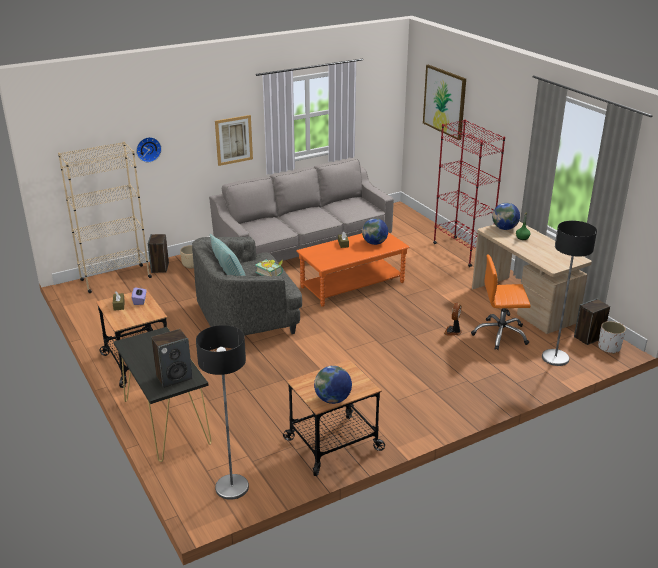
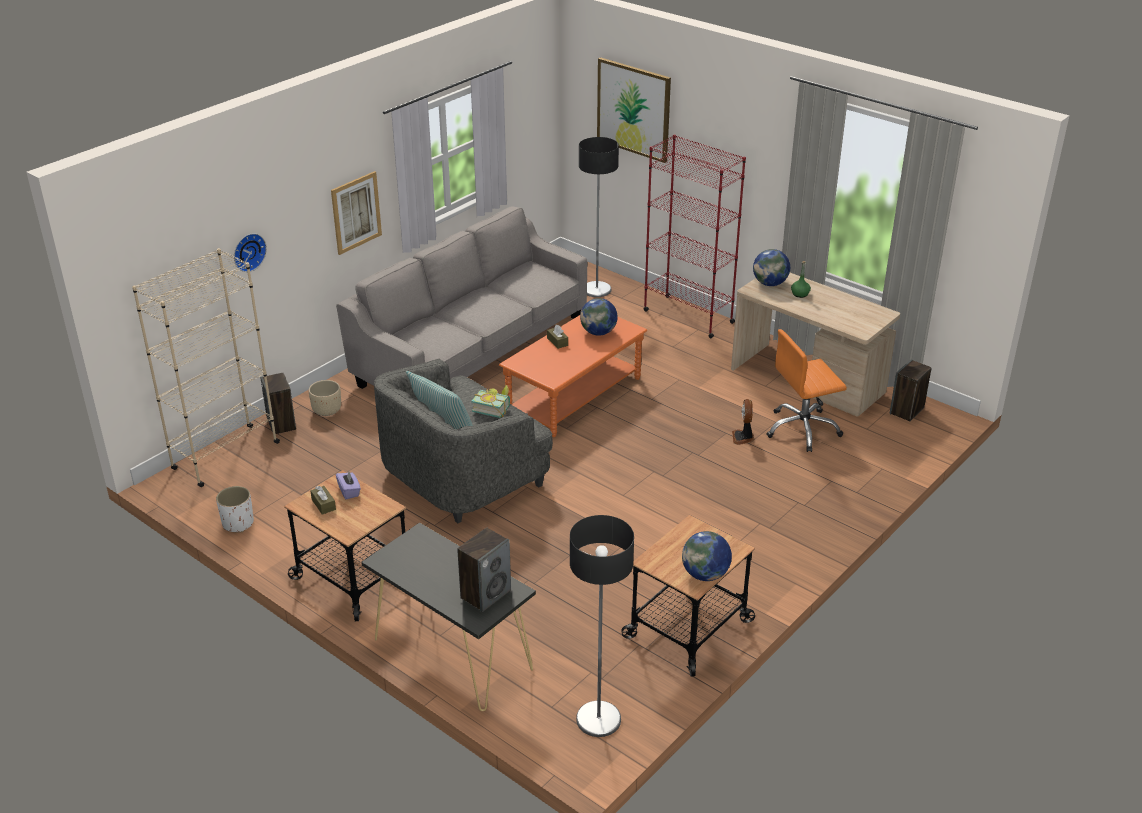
camera: 20 degrees left, 5 degrees up
floor lamp [542,221,597,366] -> floor lamp moved to [579,137,619,297]
white planter [598,321,626,354] -> white planter moved to [216,486,254,532]

